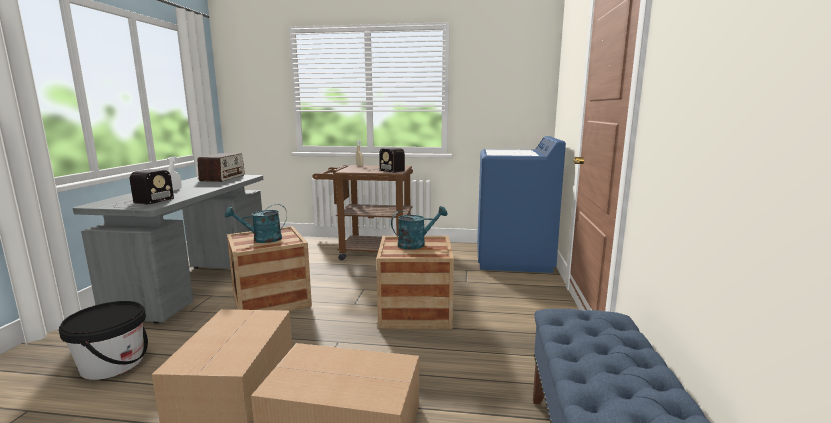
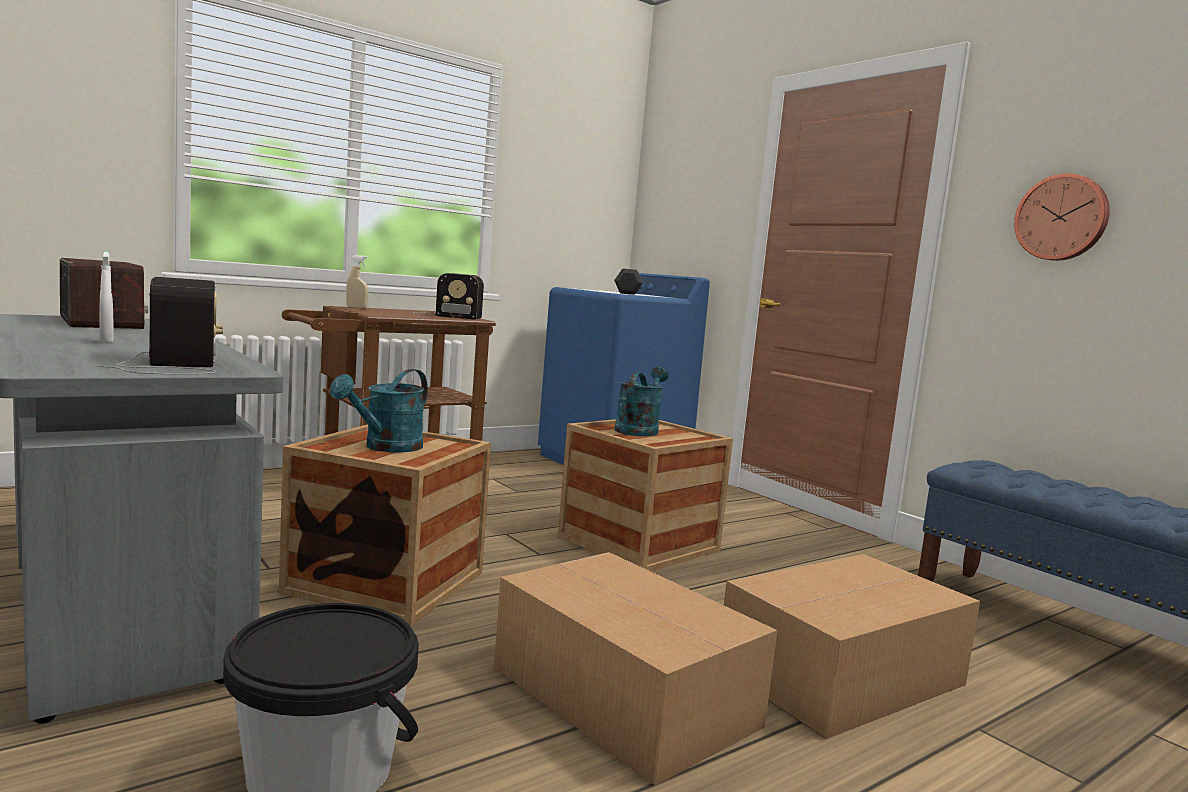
camera: 45 degrees left, 5 degrees down
none -> black dumbbell [614,268,643,295]
none -> wall clock [1014,173,1110,261]

